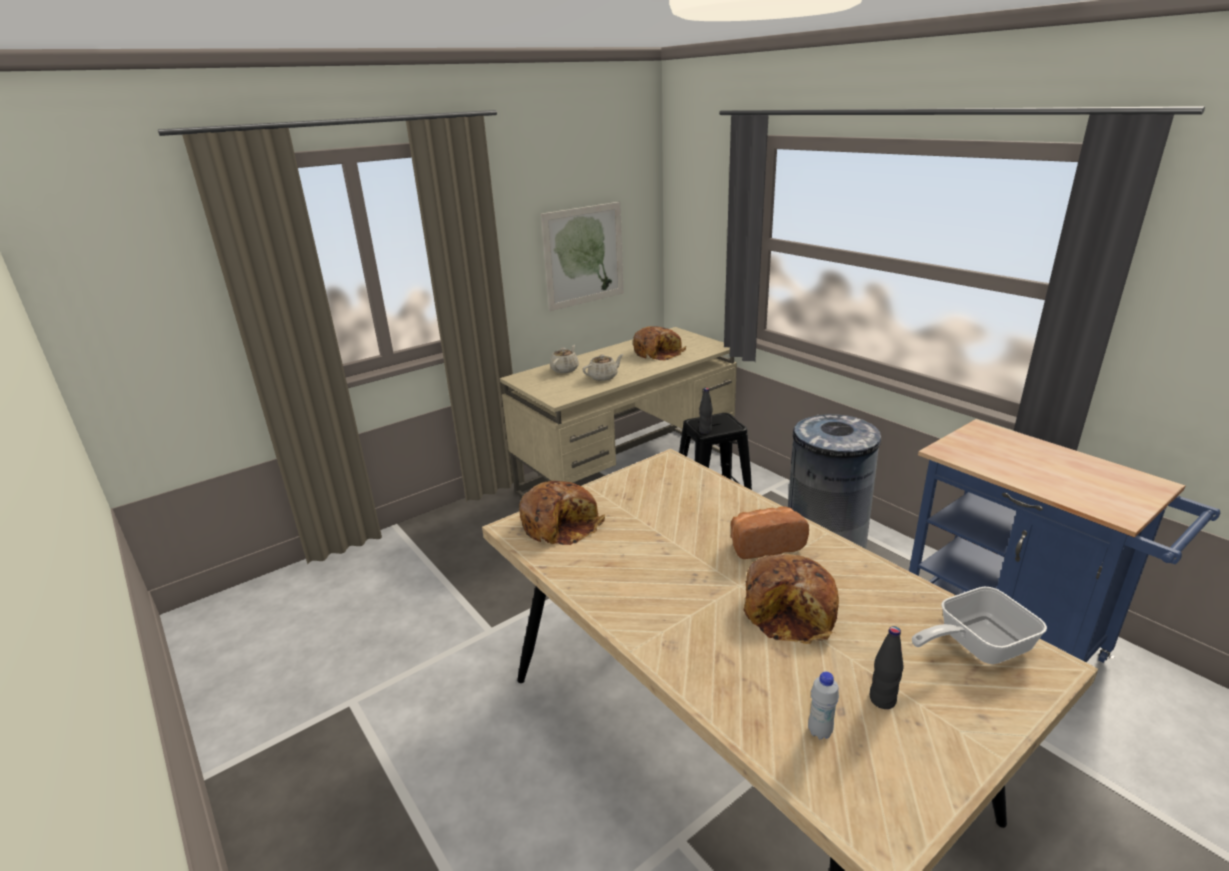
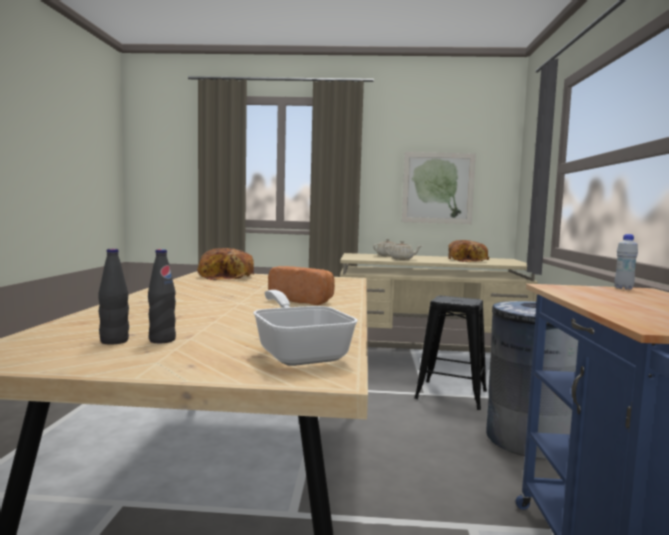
camera: 40 degrees right, 20 degrees down
black bottle [699,388,713,434] -> black bottle moved to [98,249,129,345]
bread [743,554,839,644] -> none
white bottle [808,672,839,740] -> white bottle moved to [614,234,638,290]
frying pan [912,586,1047,664] -> frying pan turned 45 degrees clockwise [253,290,358,366]

